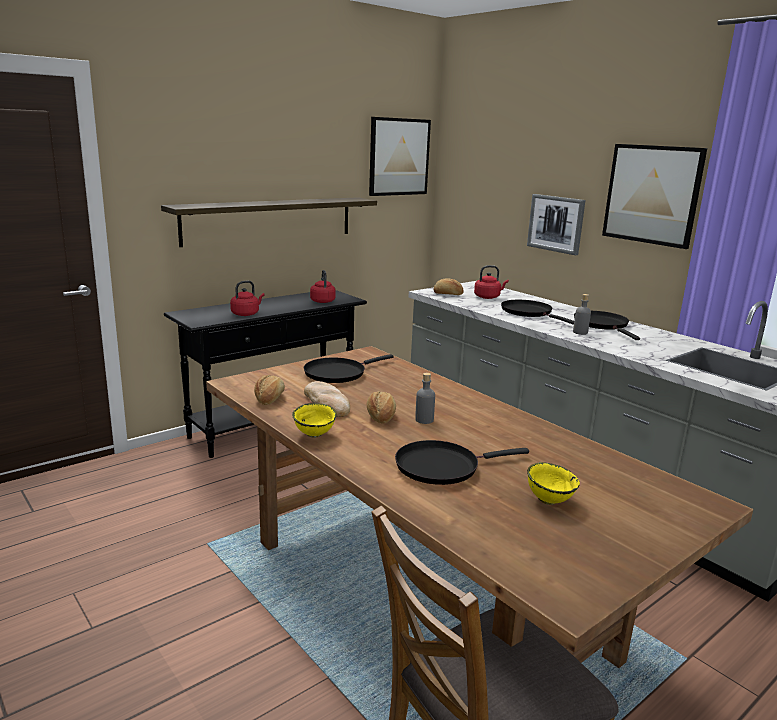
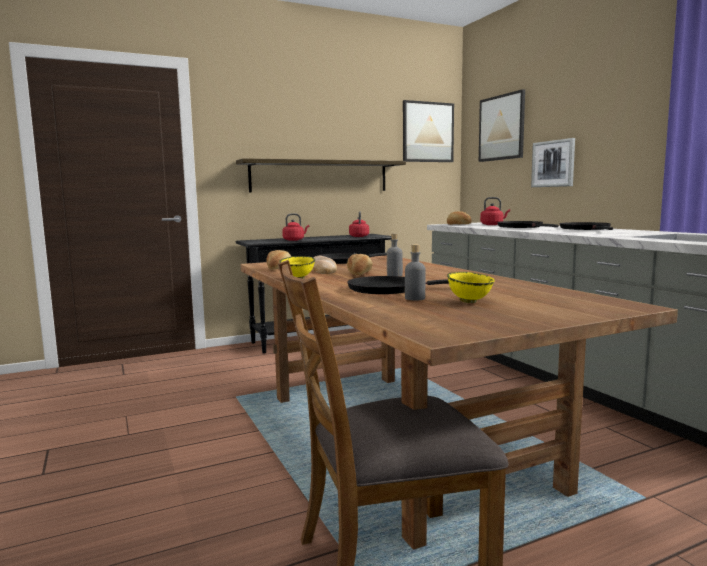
camera: 15 degrees right, 10 degrees down
grey bottle [573,294,591,335] -> grey bottle moved to [405,244,426,300]
picture [602,144,707,249] -> picture moved to [479,89,525,162]

